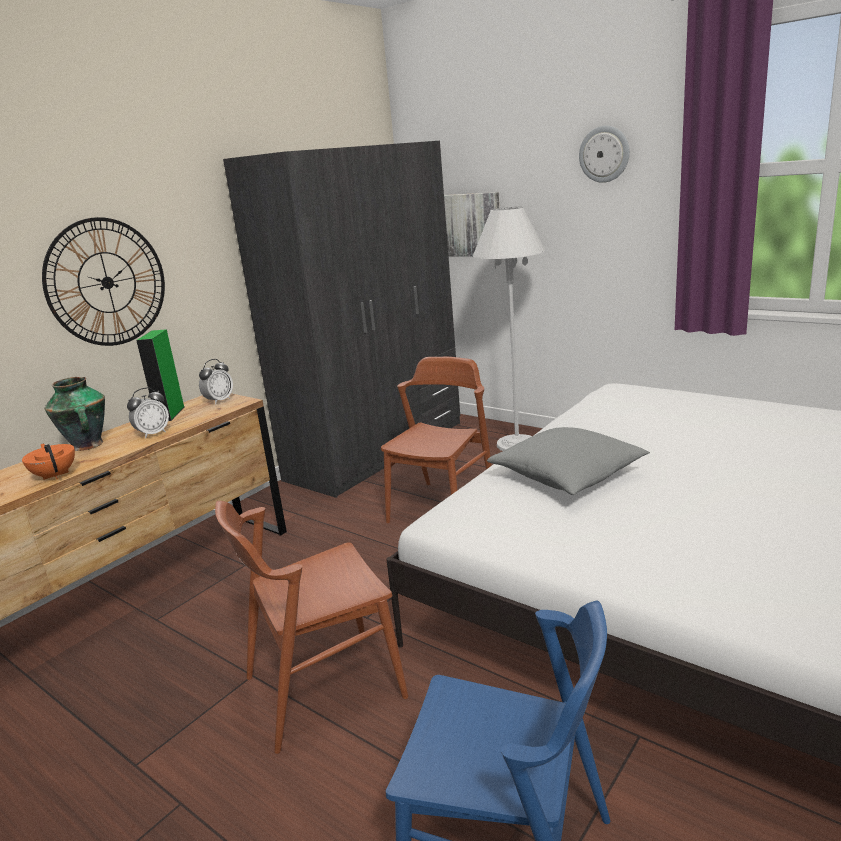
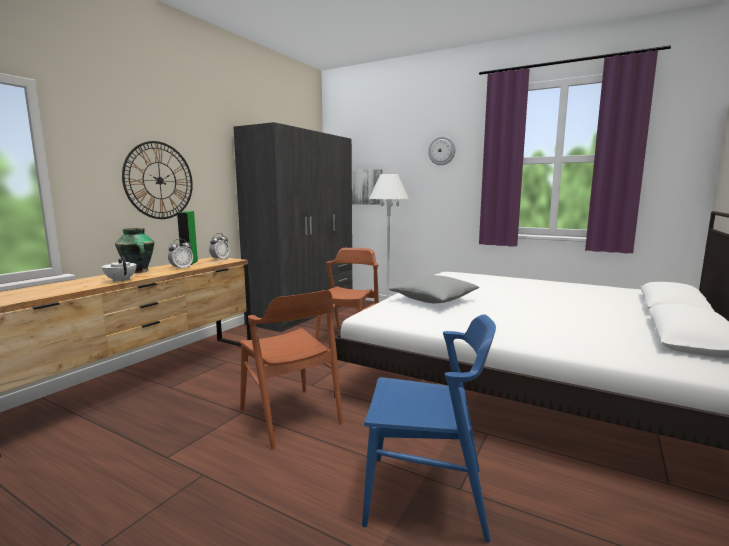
camera: 10 degrees left, 10 degrees down
orange teapot [22,444,75,480] -> white teapot [102,256,137,282]
brown chair [215,501,408,754] -> brown chair turned 90 degrees counterclockwise [240,290,343,449]

